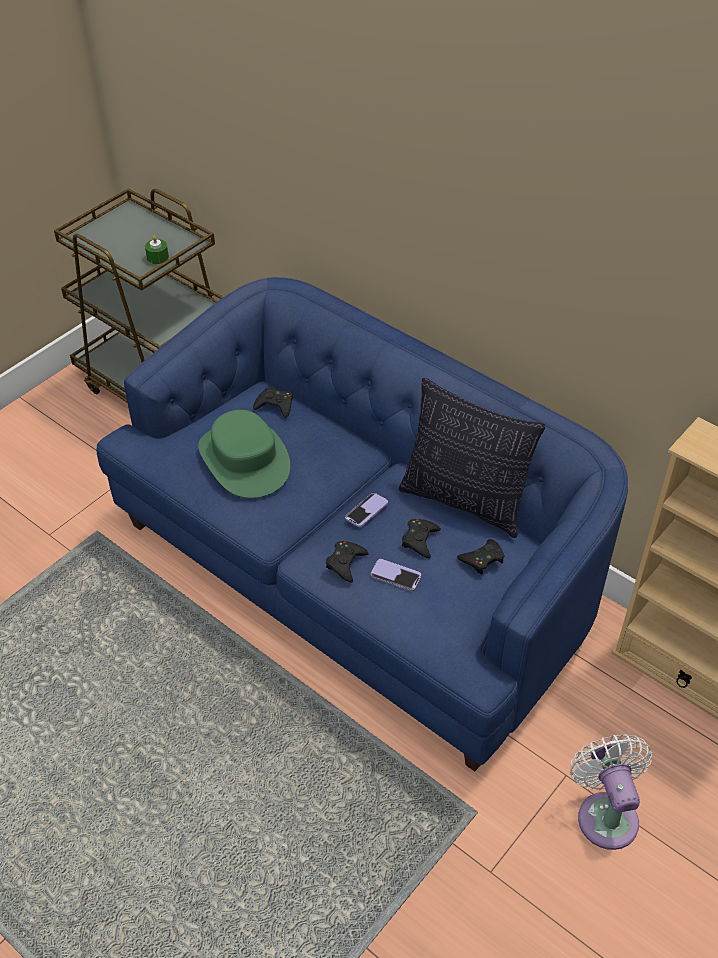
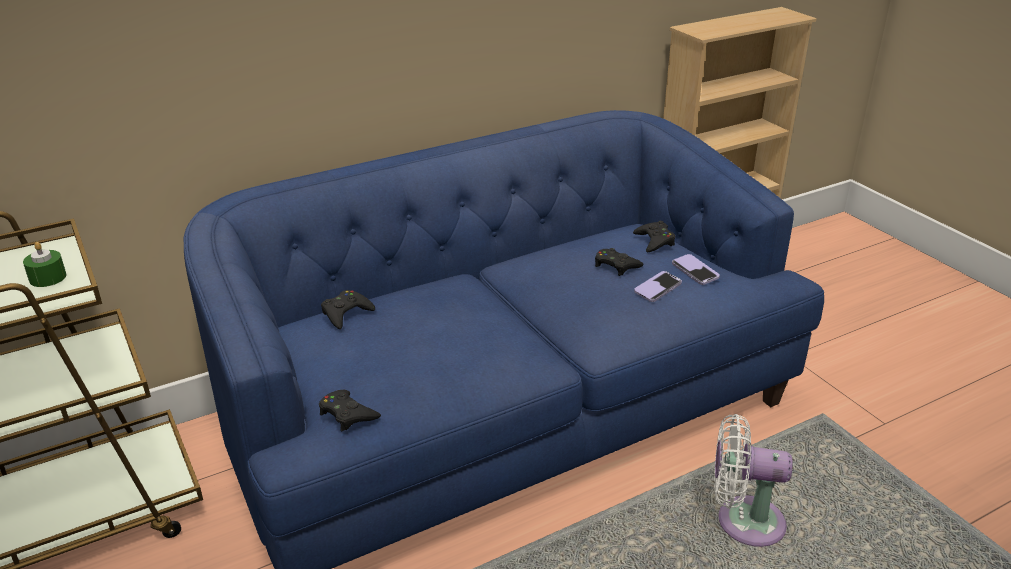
camera: 70 degrees left, 15 degrees down
green hat [198,410,290,498] -> none
black game controller [326,541,369,583] -> black game controller moved to [319,390,381,431]
phone [345,493,388,527] -> phone moved to [672,254,720,285]
pillow [399,378,546,538] -> none
white fan [570,734,652,850] -> white fan moved to [714,414,793,547]

